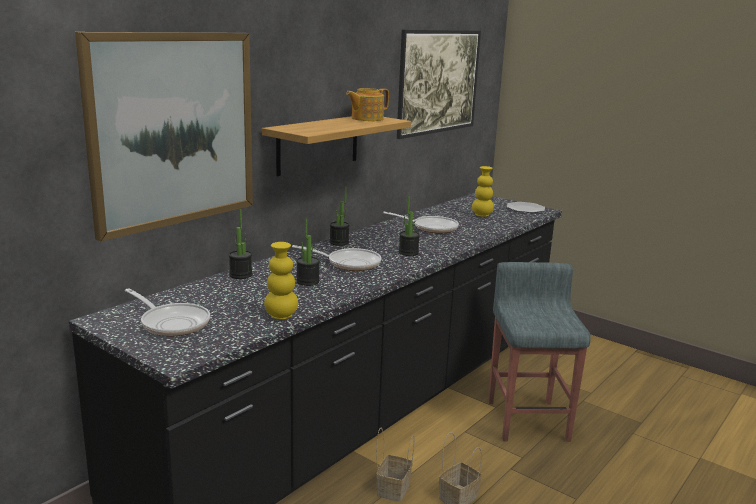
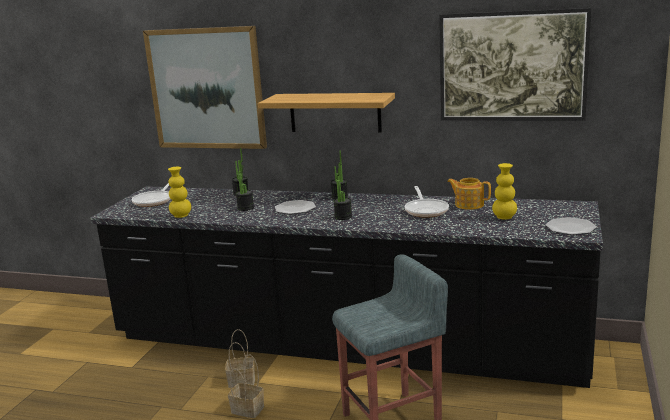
camera: 70 degrees right, 0 degrees up
frying pan [292,245,381,271] -> plate [275,200,316,214]
teapot [346,88,389,121] -> teapot moved to [447,178,491,210]

